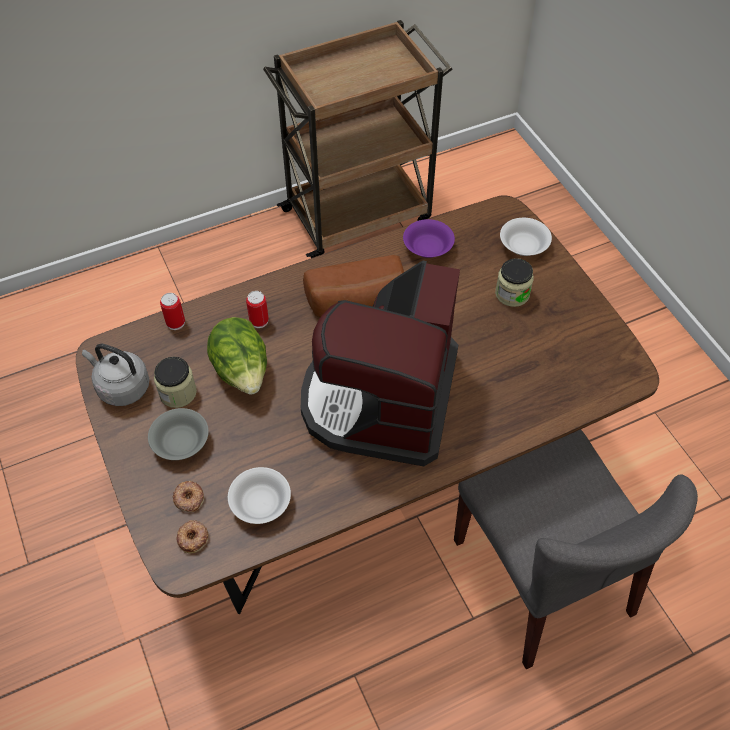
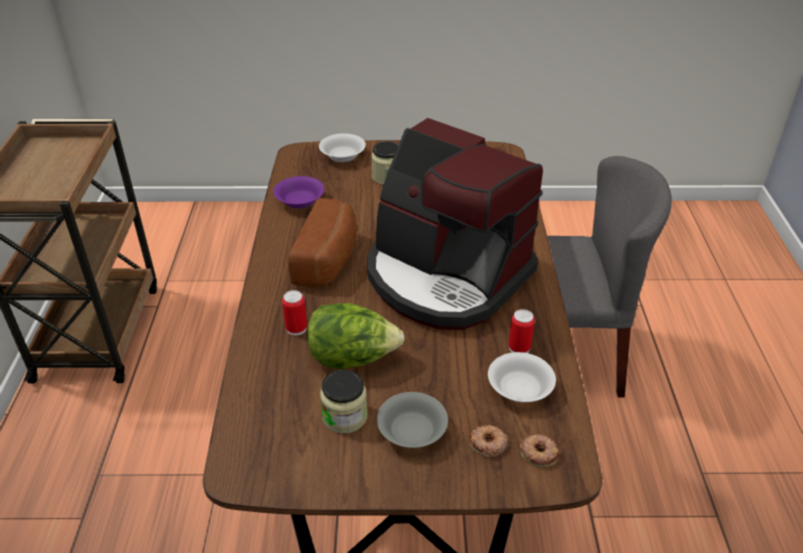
camera: 65 degrees left, 15 degrees down
grey kettle [82,344,149,406] -> none
can [160,293,185,330] -> can moved to [508,309,535,353]

